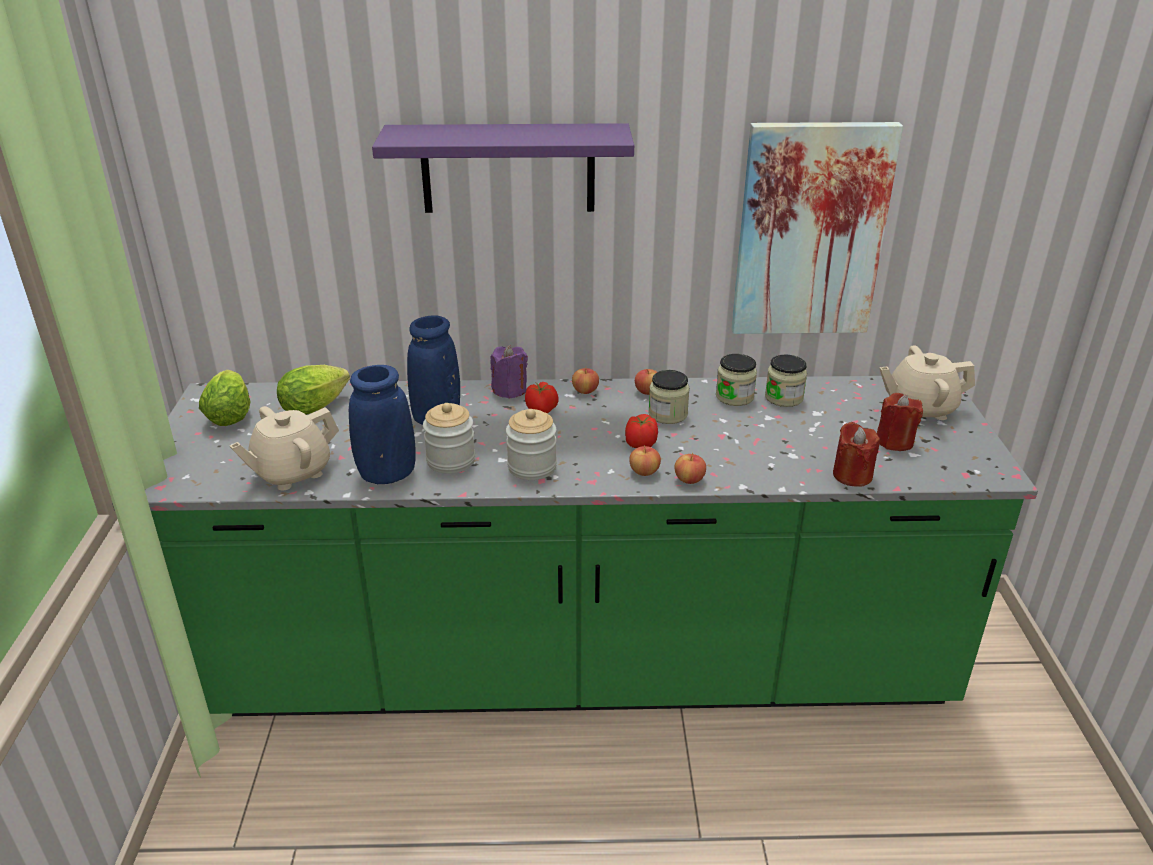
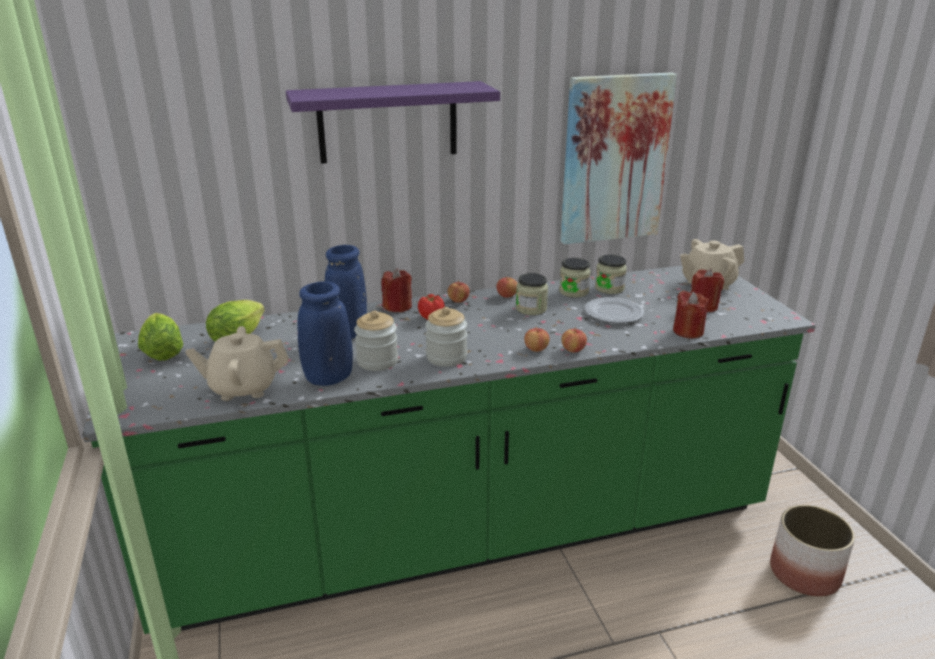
camera: 15 degrees left, 5 degrees down
beige teapot [230,406,339,490] -> beige teapot turned 45 degrees clockwise [185,326,289,401]
purple candle [490,345,528,399] -> red candle [382,268,412,312]
tomato [625,414,658,448] -> none
none -> plate [585,297,644,323]
none -> planter [770,505,855,597]

